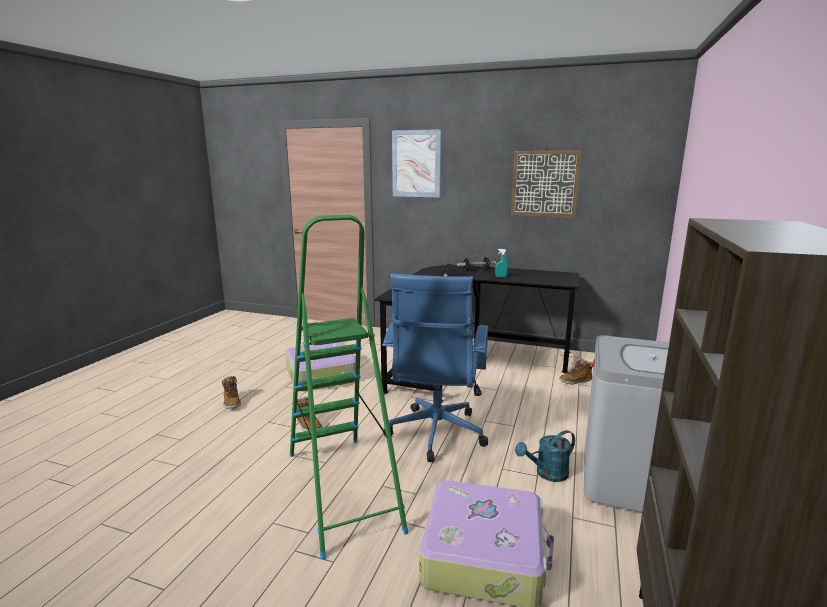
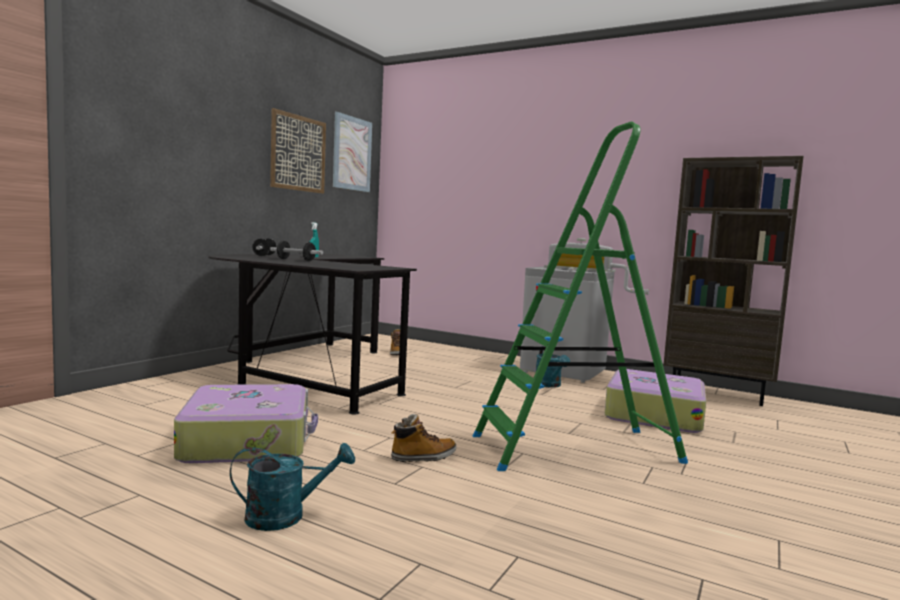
camera: 80 degrees left, 10 degrees down
boot [222,376,241,409] -> turquoise watering can [230,443,355,531]
blue office chair [382,273,489,462] -> none
picture [392,129,441,198] -> picture moved to [333,112,372,192]

